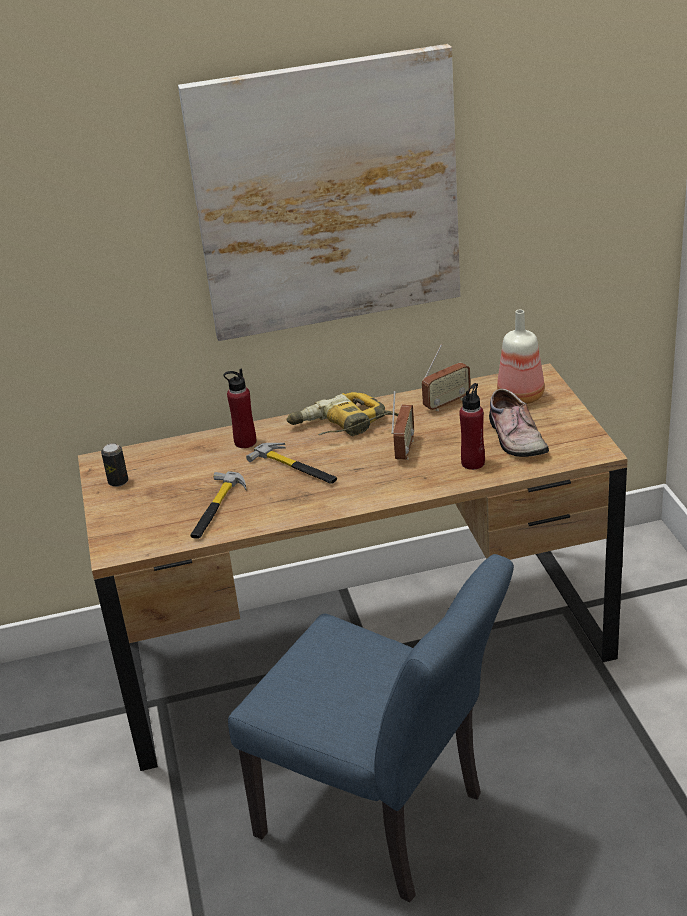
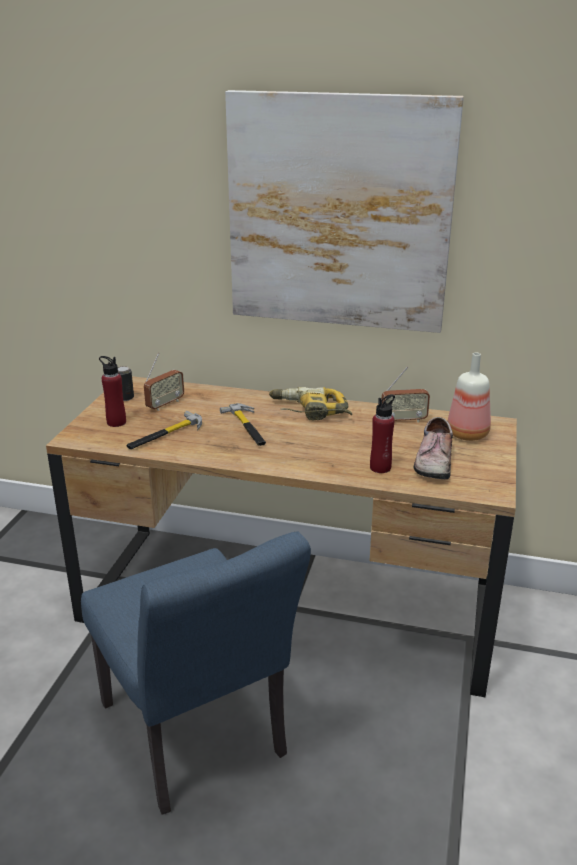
camera: 25 degrees right, 5 degrees down
red bottle [224,369,256,448] -> red bottle moved to [99,356,126,427]
radio [391,391,414,460] -> radio moved to [144,353,184,411]

